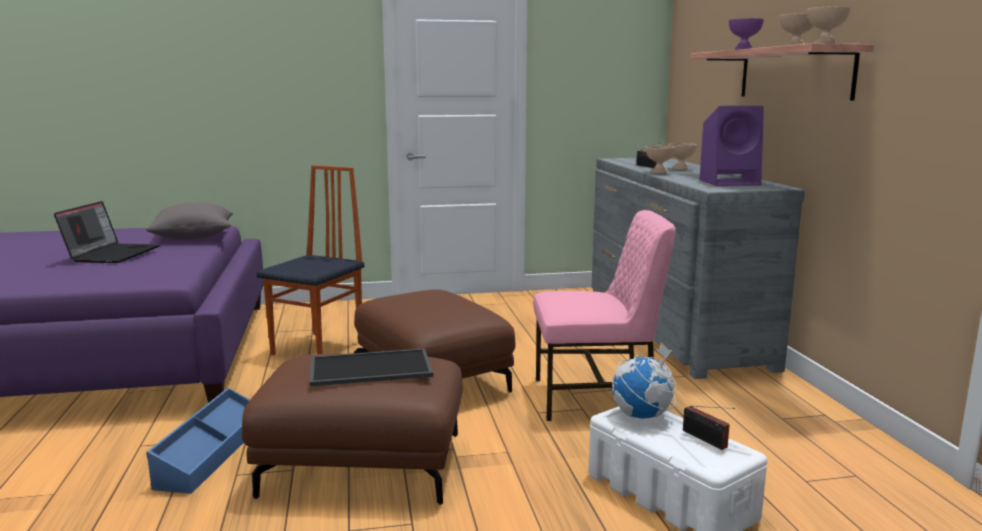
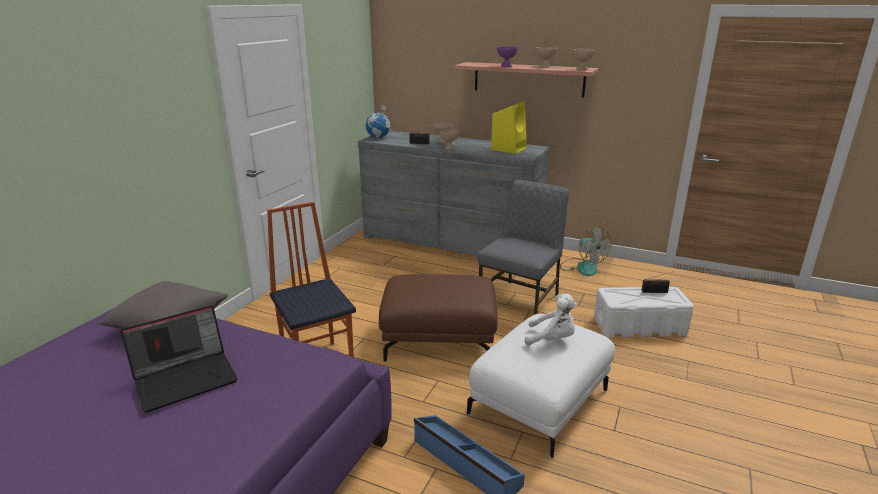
camera: 55 degrees left, 10 degrees up
laptop [54,201,159,263] -> laptop turned 105 degrees clockwise [121,305,238,413]
brown ottoman [242,354,463,505] -> white ottoman [467,314,615,458]
tray [310,348,433,387] -> white plush toy [525,294,577,346]
pink chair [533,210,676,421] -> grey chair [478,180,569,315]
globe [612,342,677,419] -> globe moved to [366,105,391,138]
purple speaker [699,106,764,186] -> yellow speaker [491,101,527,154]
none -> fan [560,226,611,276]

